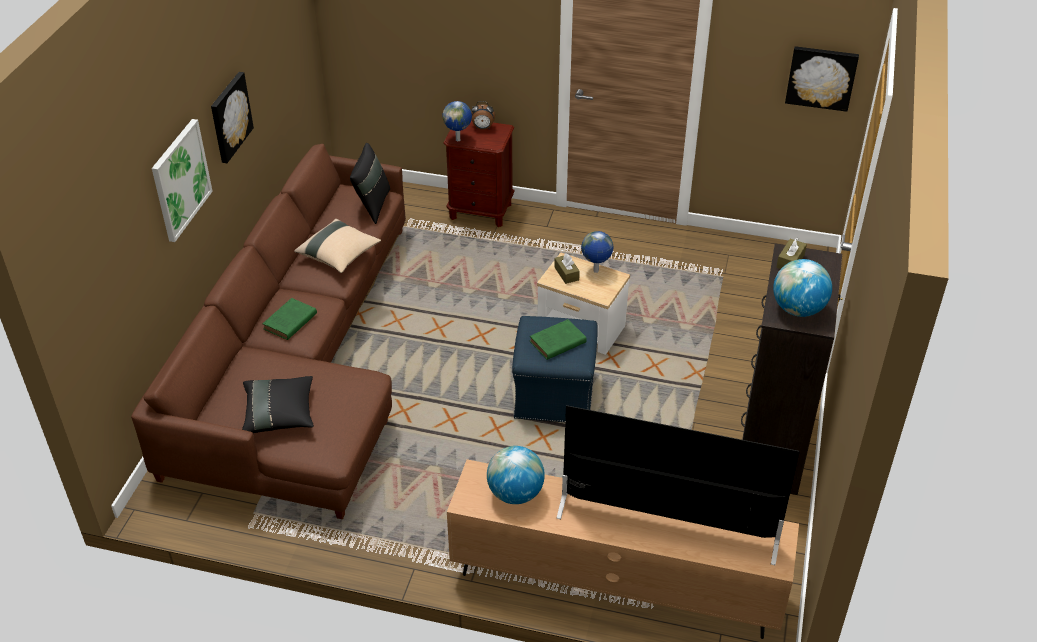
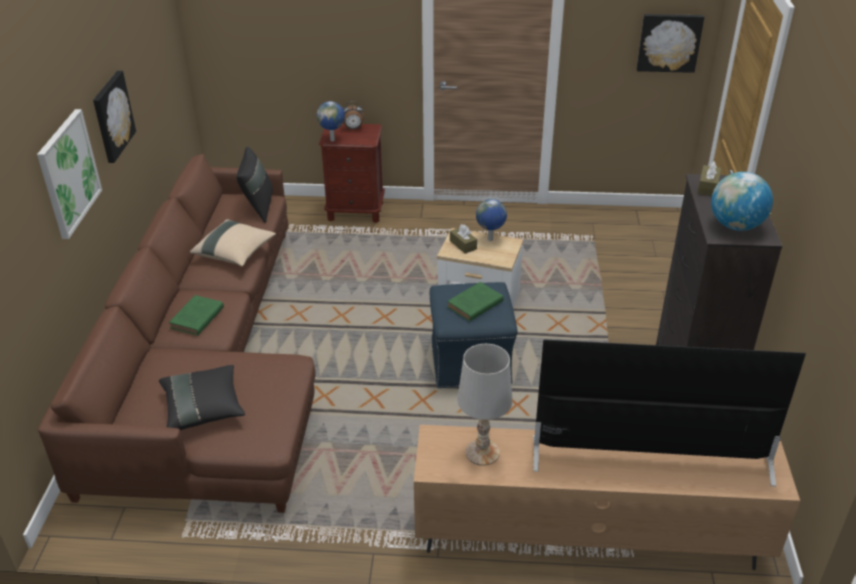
camera: 10 degrees left, 5 degrees down
globe [487,446,545,504] -> white table lamp [457,344,512,466]

